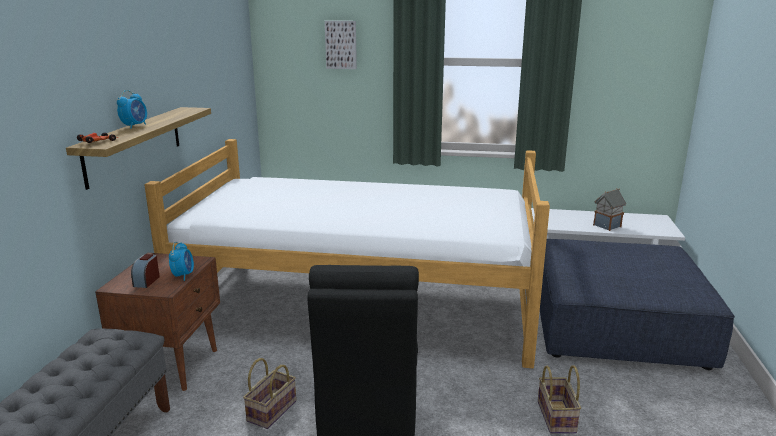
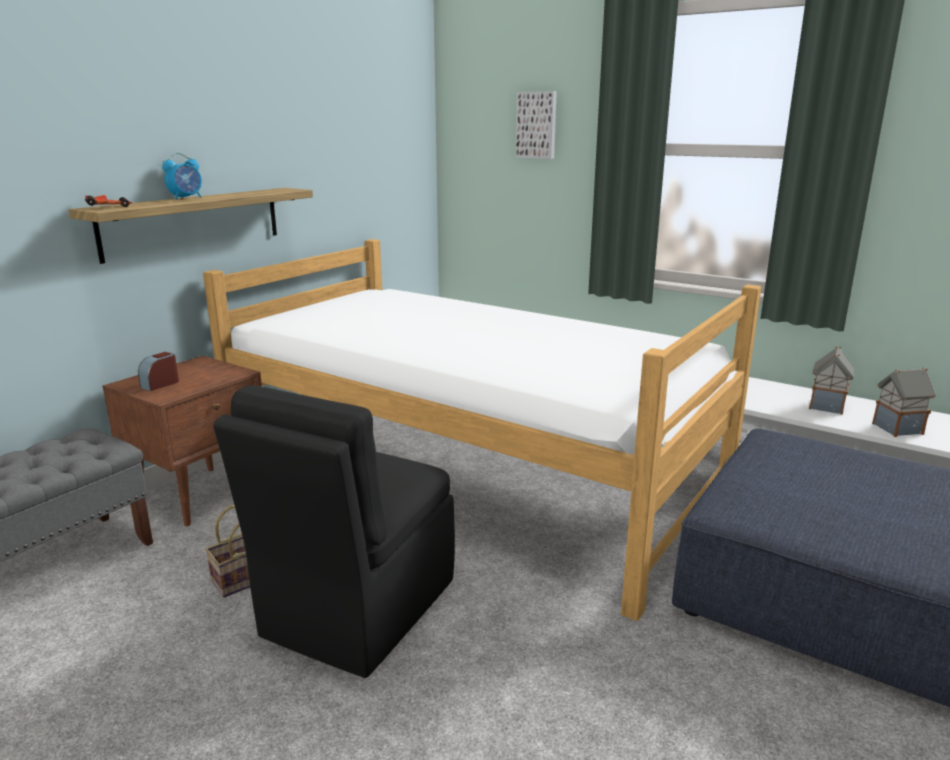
camera: 25 degrees right, 0 degrees up
alarm clock [169,242,194,281] -> none
basket [538,365,581,433] -> none
none -> toy house [809,346,854,415]

